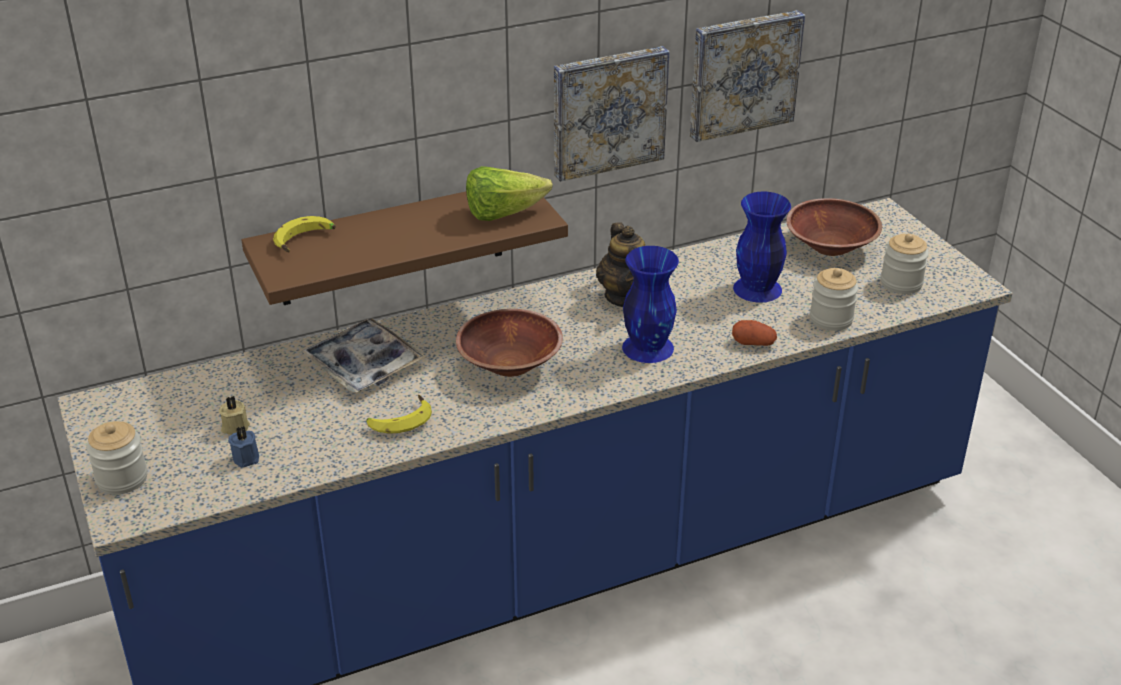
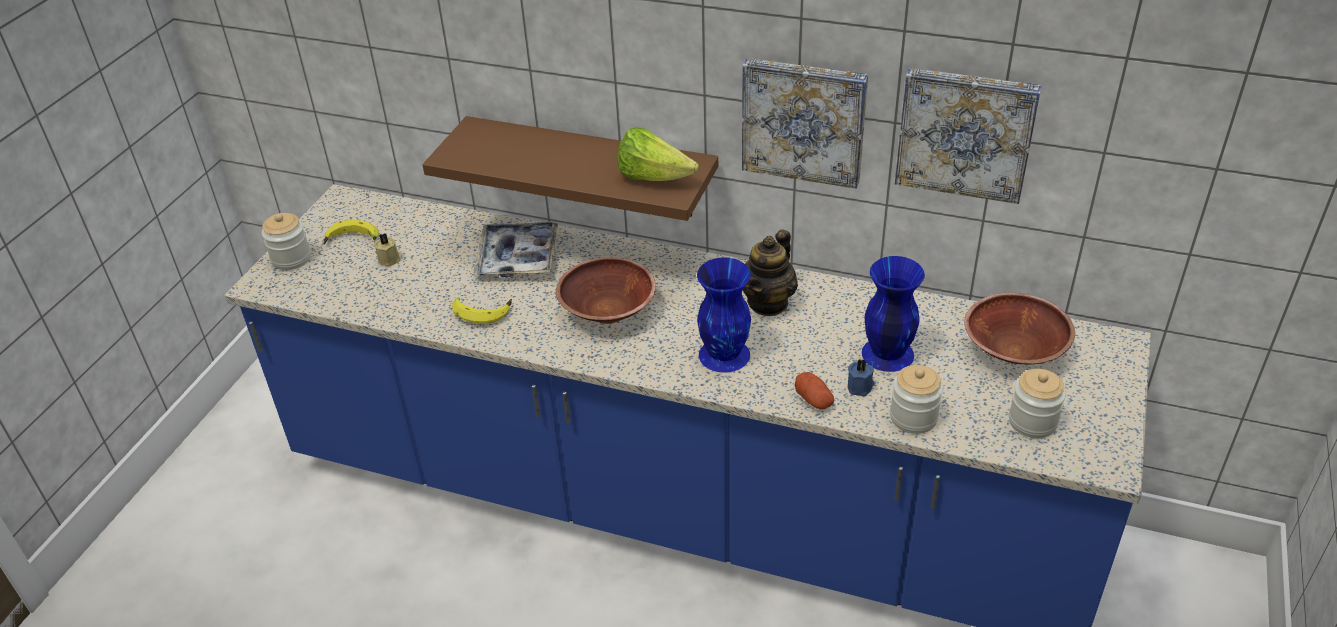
camera: 45 degrees right, 5 degrees up
blue candle [228,426,259,468] -> blue candle moved to [848,359,874,397]
banana [273,216,336,253] -> banana moved to [323,220,379,244]

